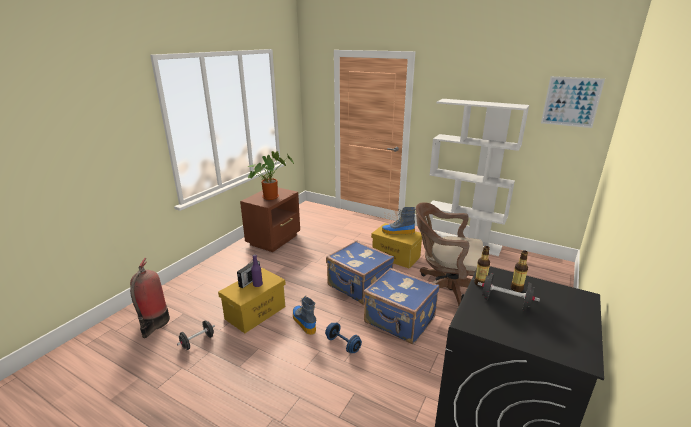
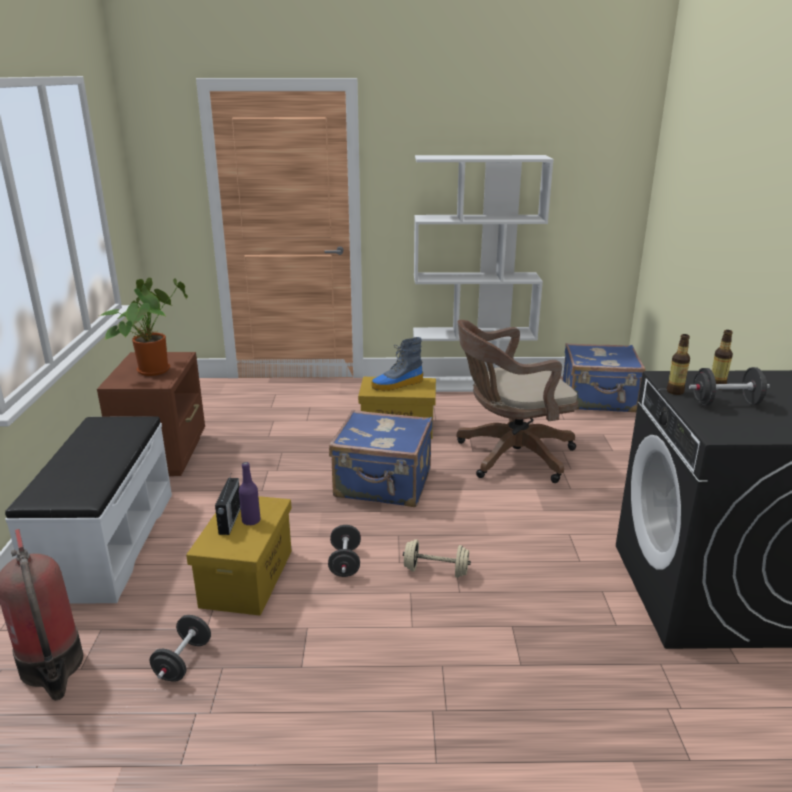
camera: 30 degrees left, 0 degrees up
boot [293,297,316,335] -> black dumbbell [328,525,361,577]
blue dumbbell [325,323,362,353] -> beige dumbbell [403,539,471,578]
blue suitcase [363,267,439,344] -> blue suitcase moved to [563,343,645,412]
picture [541,76,605,128] -> none
none -> white bench [5,416,172,604]

